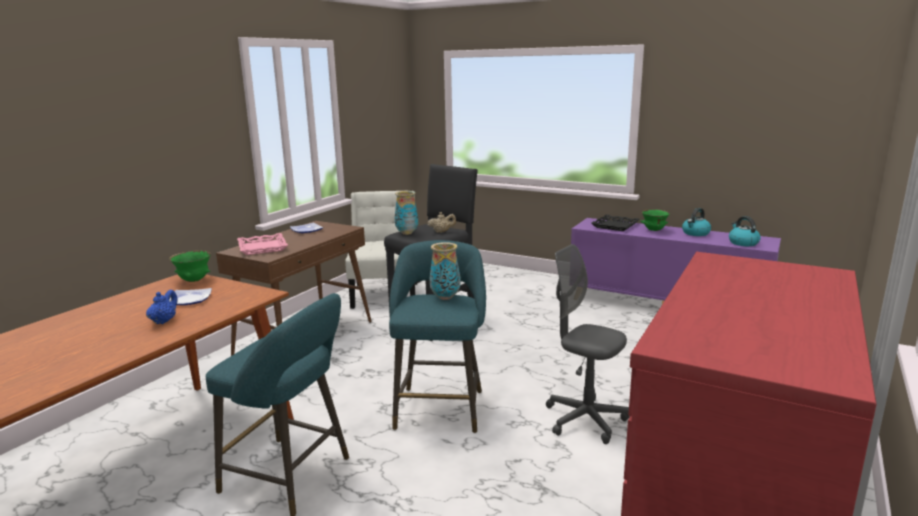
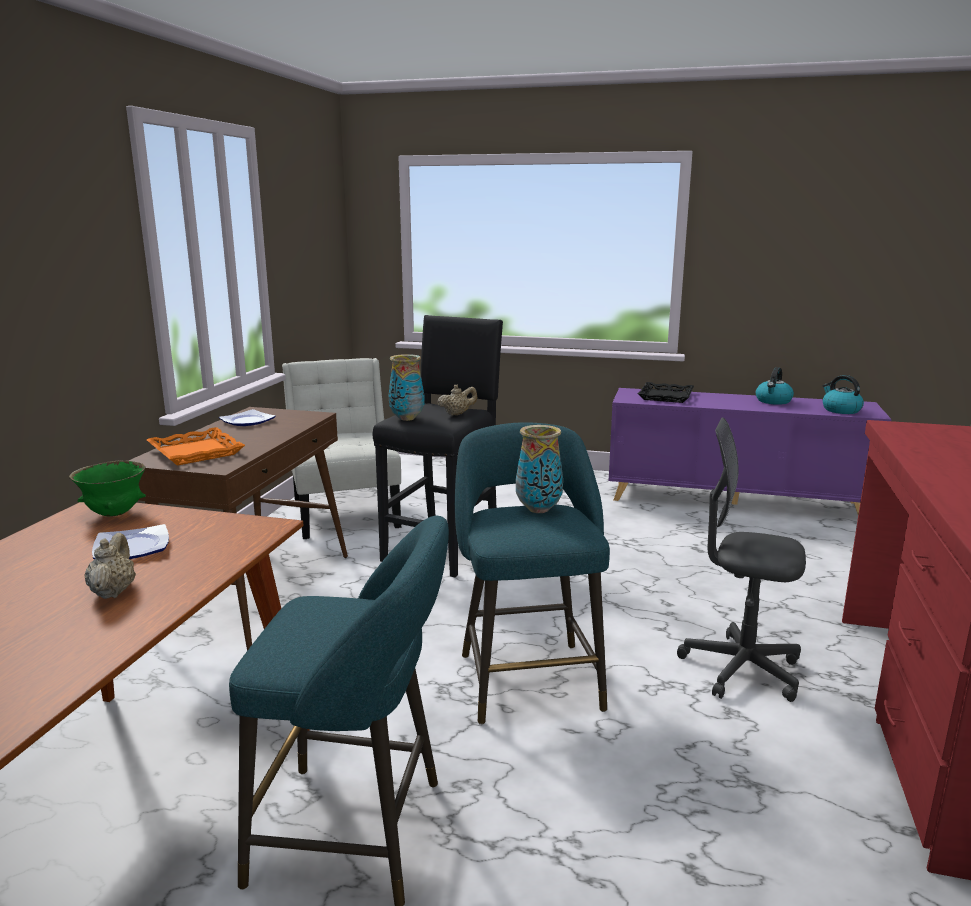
camera: 15 degrees left, 0 degrees up
blue teapot [146,290,178,324] -> beige teapot [84,533,136,599]
pink tray [237,233,288,255] -> orange tray [147,427,245,465]
green bowl [640,209,670,231] -> none

